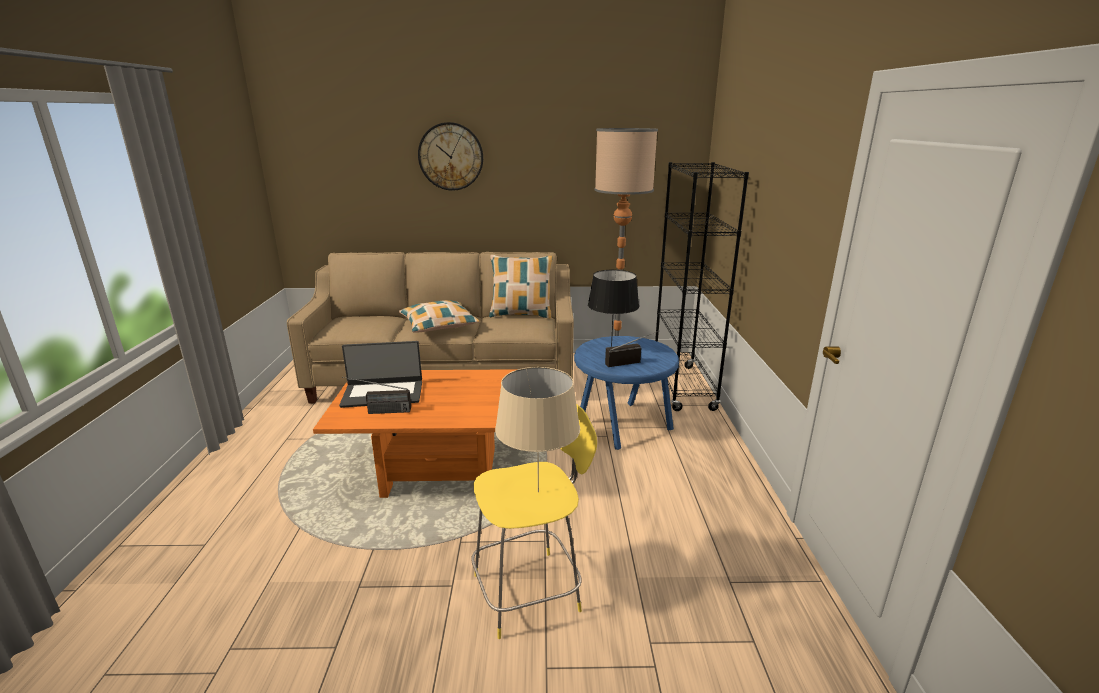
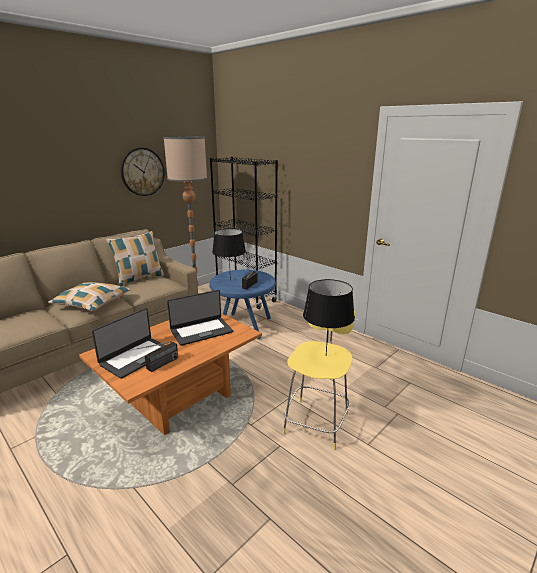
camera: 45 degrees left, 0 degrees up
wall clock [418,122,483,191] -> wall clock moved to [121,148,165,196]
beige table lamp [495,367,580,492] -> black table lamp [303,279,355,354]
none -> laptop [167,290,233,346]

